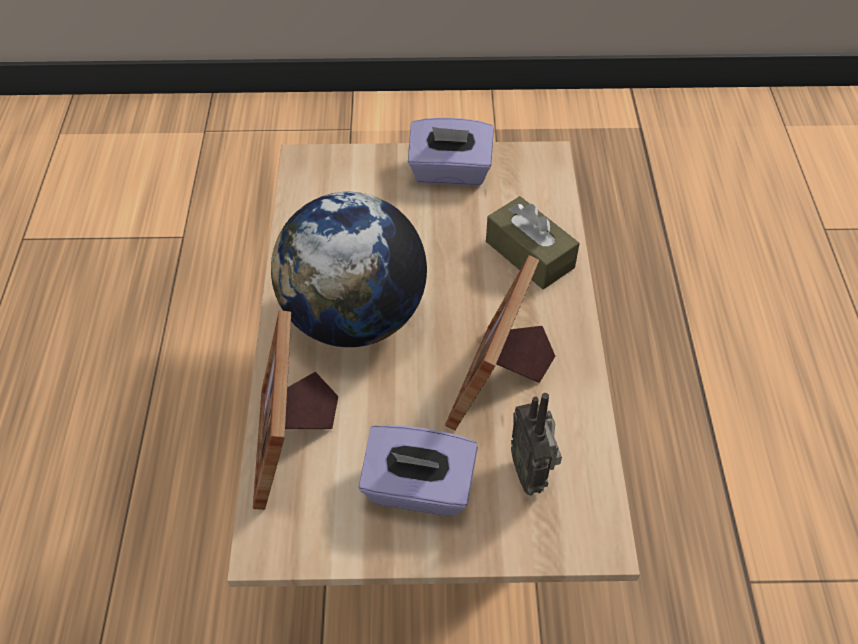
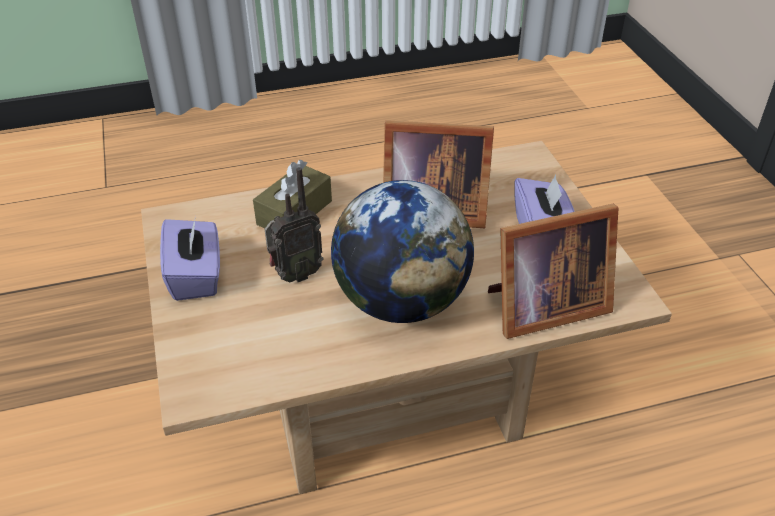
camera: 105 degrees left, 10 degrees down
radio [511,393,562,496] -> radio moved to [265,167,324,282]

